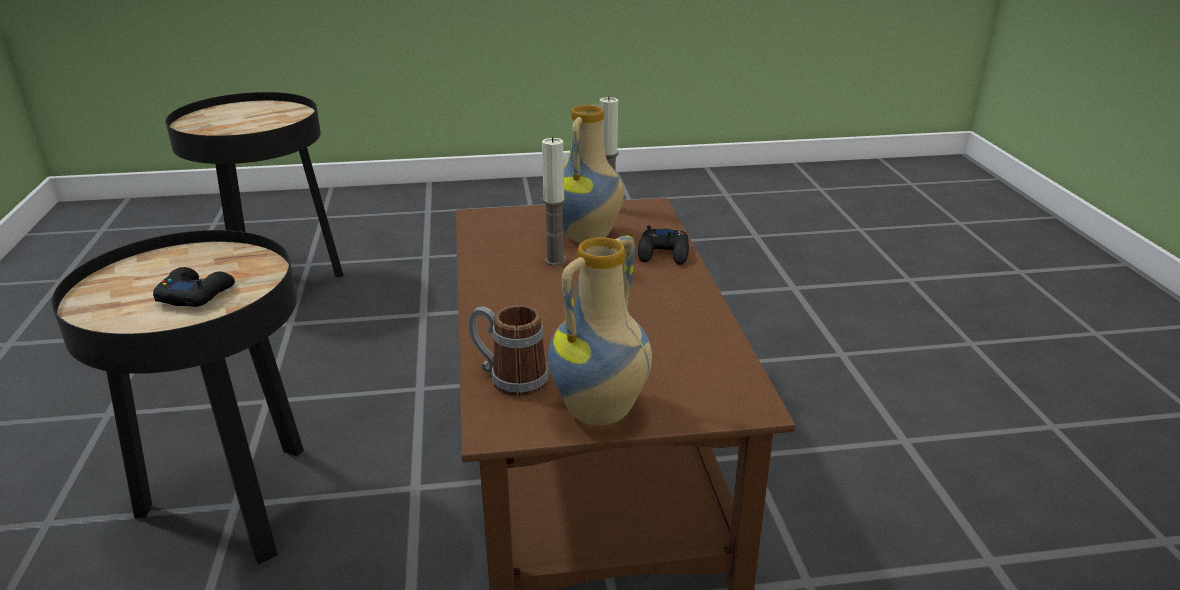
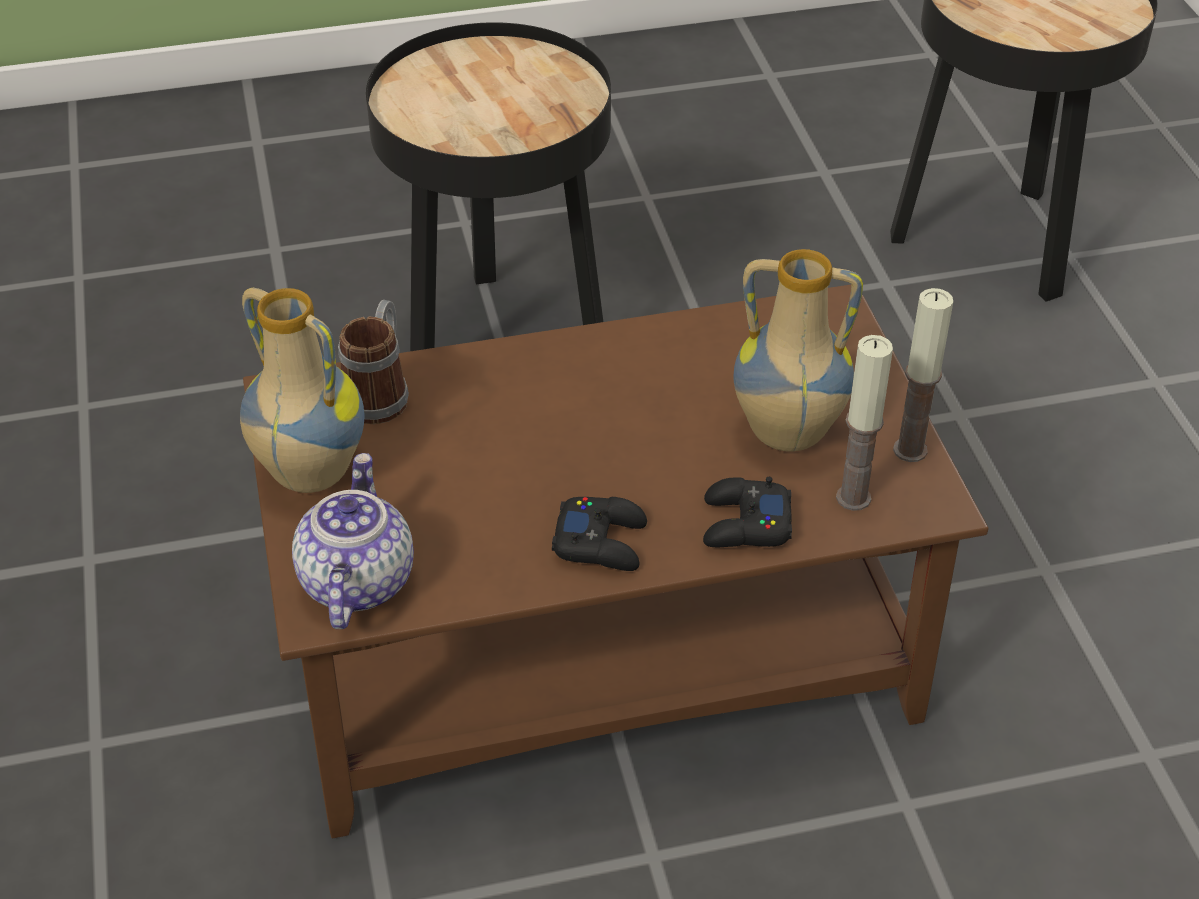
camera: 85 degrees right, 15 degrees up
black game controller [153,267,235,307] -> black game controller moved to [552,497,647,571]
candle [542,137,566,266] -> candle moved to [836,335,893,511]
none -> teapot [292,453,414,629]

